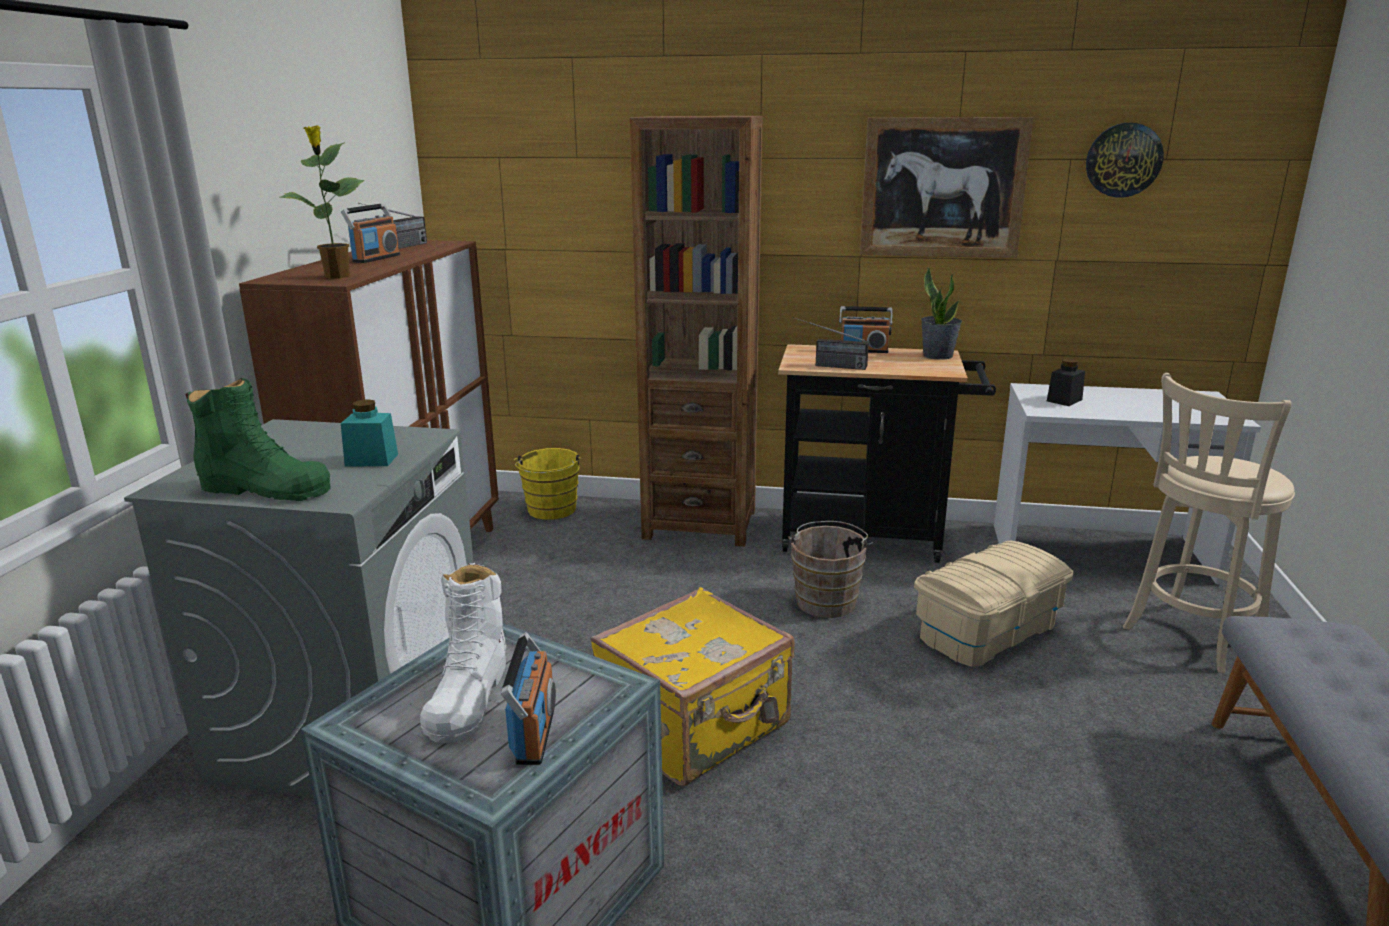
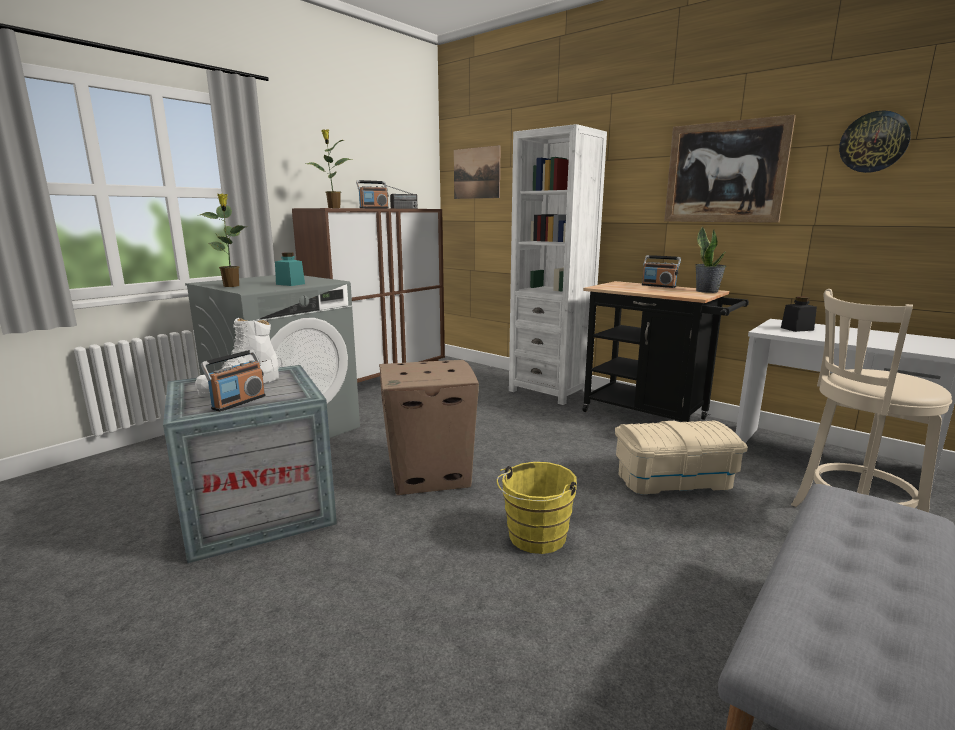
camera: 30 degrees right, 5 degrees down
green boot [185,378,331,501] -> potted plant [200,194,246,287]
yellow bucket [513,448,582,520] -> yellow bucket moved to [497,462,577,554]
yellow suitcase [591,587,795,786] -> cardboard box [379,360,479,495]
brown bookcase [630,116,763,547] -> white bookcase [509,124,607,405]
brown bucket [788,521,873,618] -> none
radio [793,317,869,370] -> none
none -> picture [454,145,501,199]

